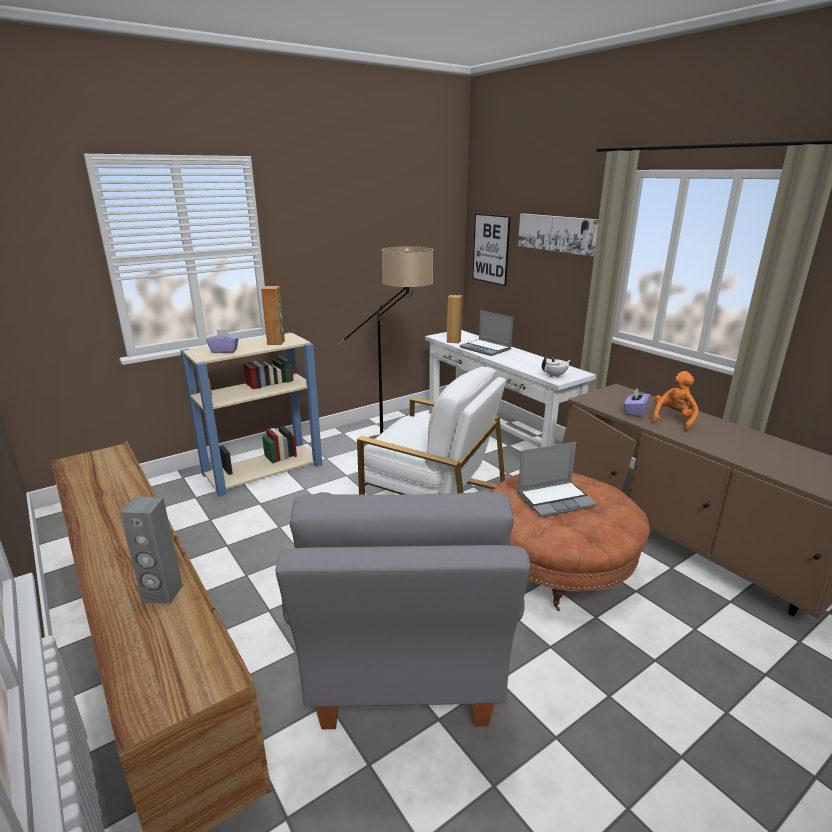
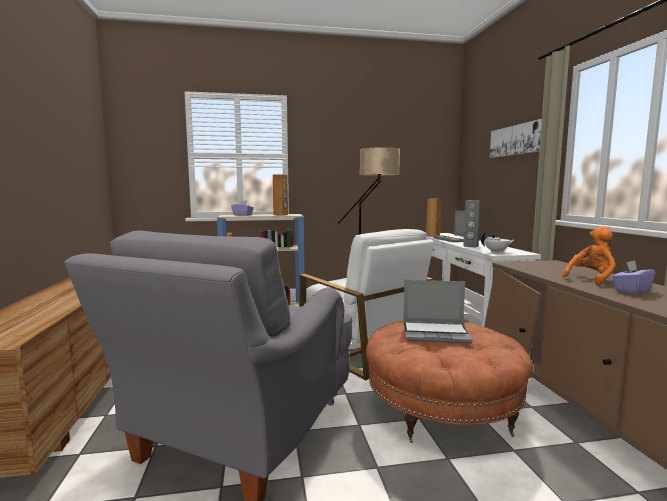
camera: 25 degrees right, 15 degrees down
grey speaker [120,497,183,604] -> grey speaker moved to [463,200,481,248]
picture [472,213,511,286] -> none
purple tissue box [624,388,650,417] -> purple tissue box moved to [613,260,656,294]

